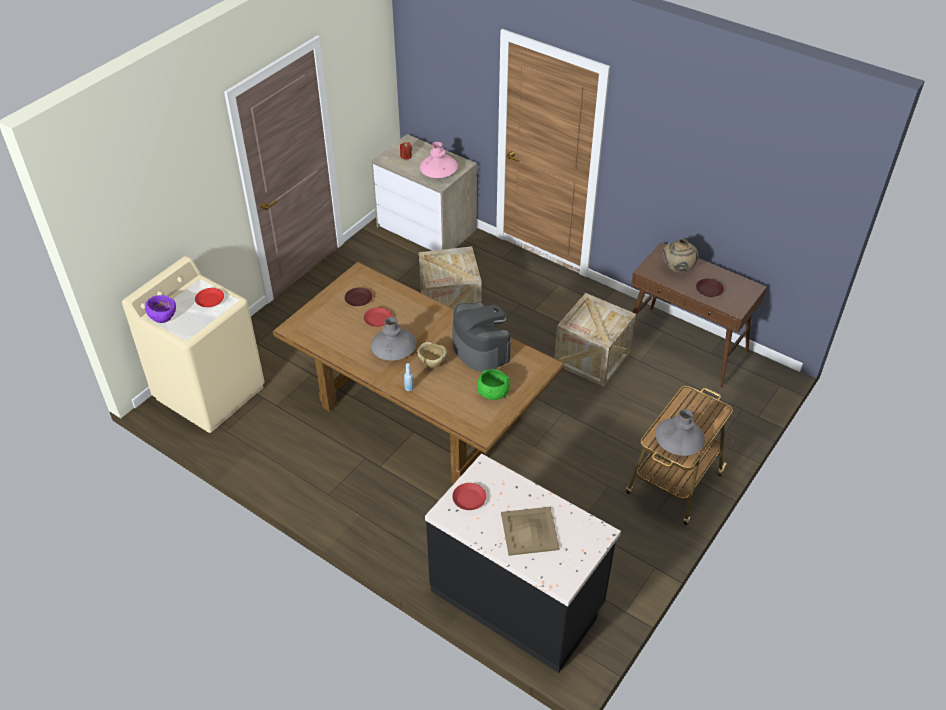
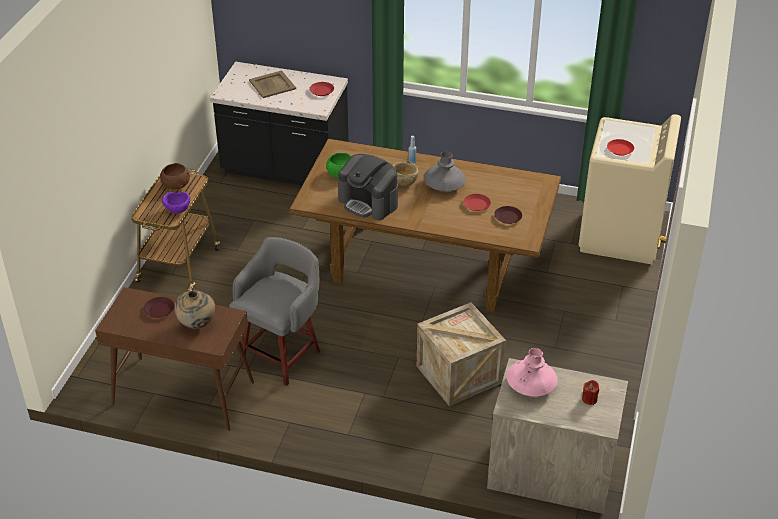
camera: 160 degrees right, 5 degrees down
purple bowl [145,295,176,323] -> purple bowl moved to [162,192,190,214]
crate [555,293,636,387] -> grey stool [229,237,320,386]
grey vase [655,409,705,456] -> brown bowl [160,163,190,189]

